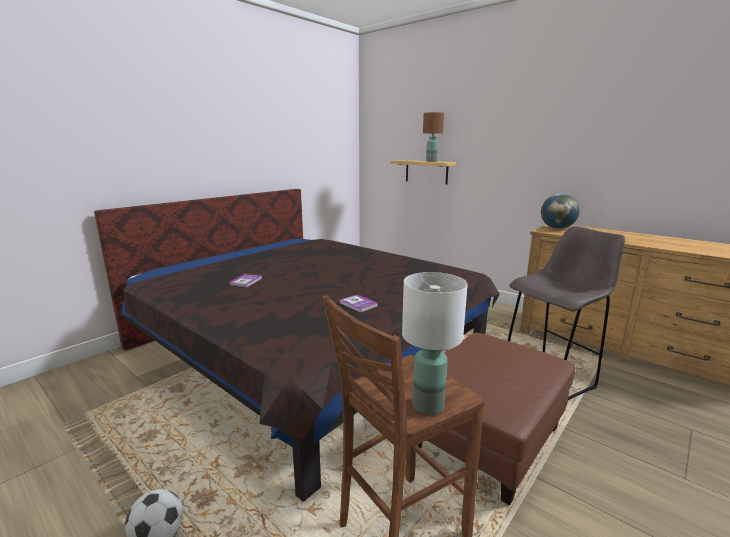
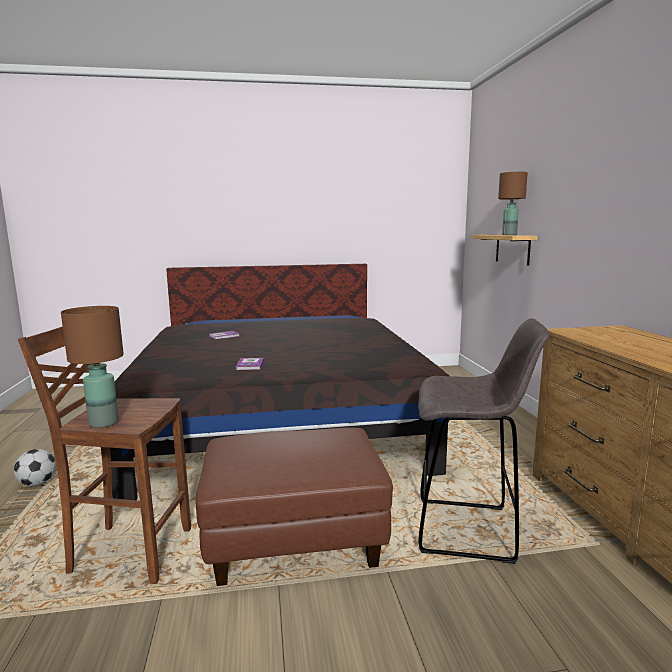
camera: 40 degrees right, 5 degrees down
white table lamp [402,272,468,415] -> brown table lamp [61,306,124,428]
globe [541,194,580,229] -> none

